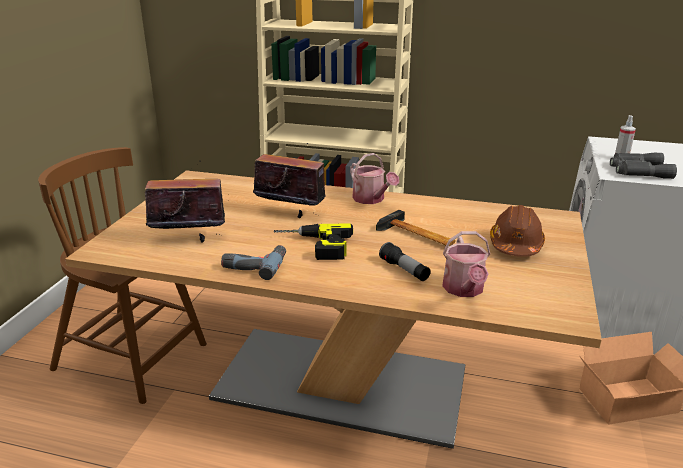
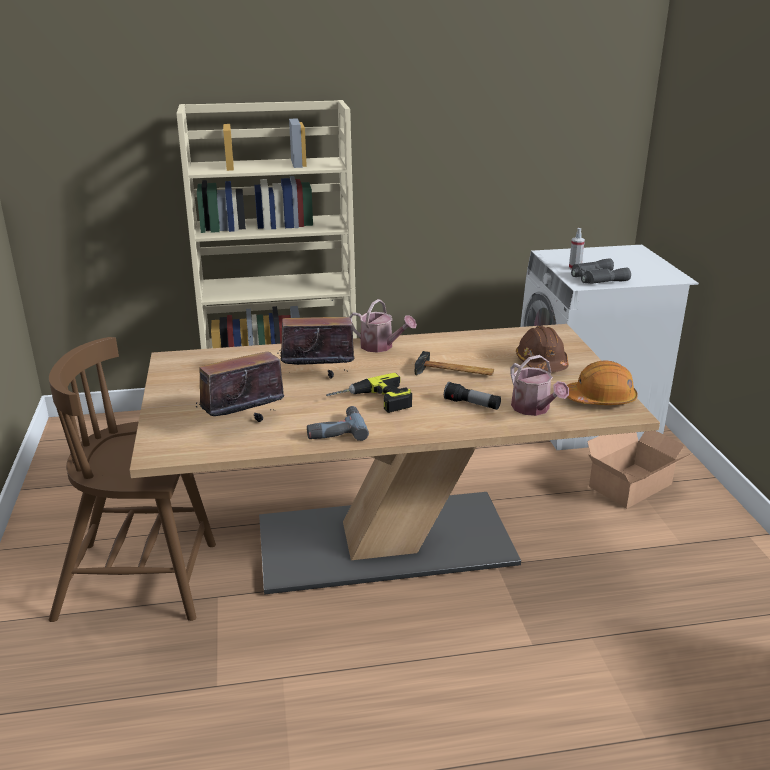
camera: 25 degrees left, 0 degrees up
none -> orange hard hat [567,360,638,405]

